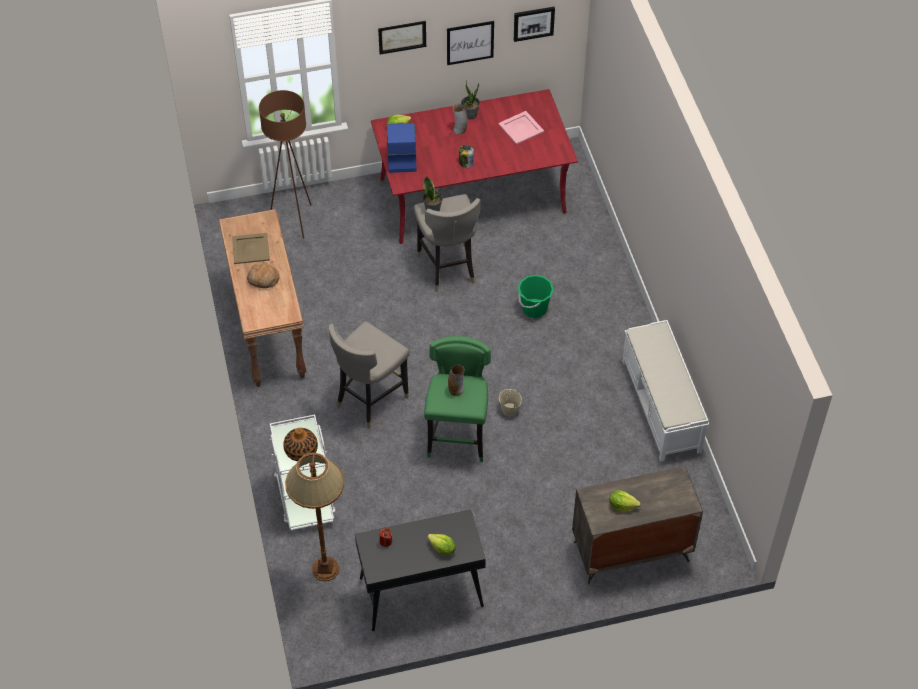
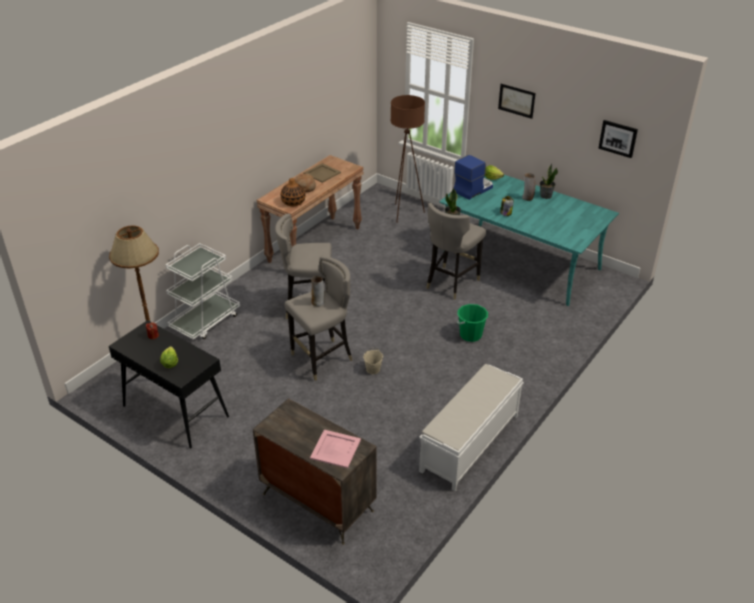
camera: 50 degrees right, 15 degrees down
vase [283,428,318,461] -> vase moved to [281,178,305,206]
red dining table [371,89,578,244] -> turquoise dining table [439,175,619,306]
green stool [424,336,491,462] -> grey stool [285,256,353,381]
picture [447,21,494,65] -> none
pink tray [498,111,544,145] -> pink tray moved to [310,430,361,468]
lettuce [610,490,641,511] -> none

